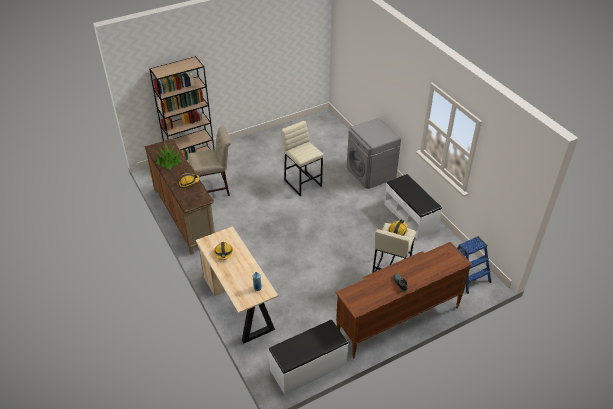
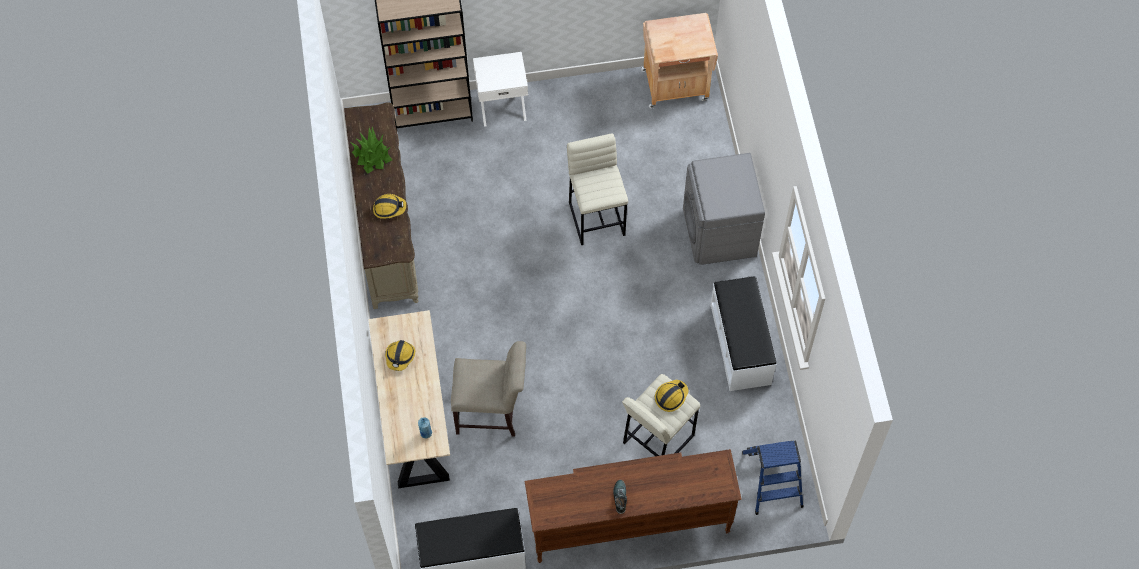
camera: 20 degrees right, 20 degrees up
beige chair [188,126,231,196] -> beige chair moved to [451,341,526,437]
none -> white nightstand [473,52,528,127]
none -> brown cart [641,13,718,108]

